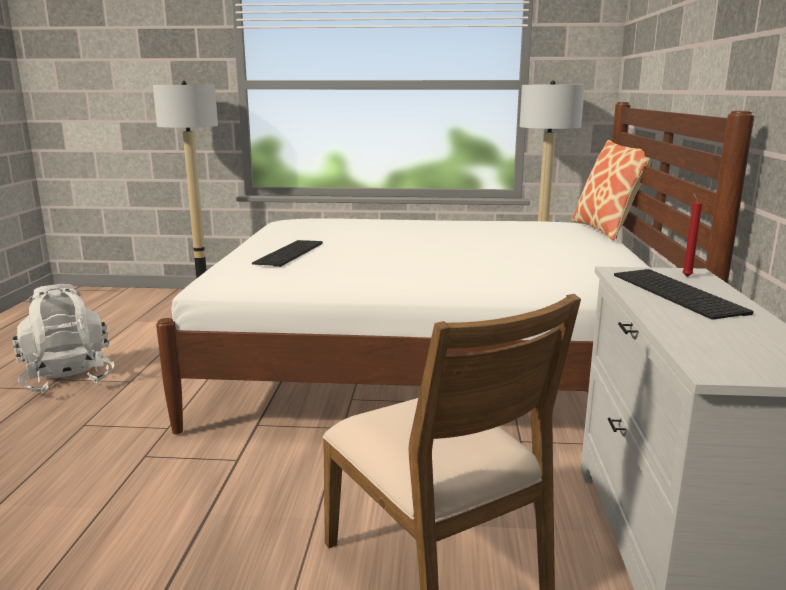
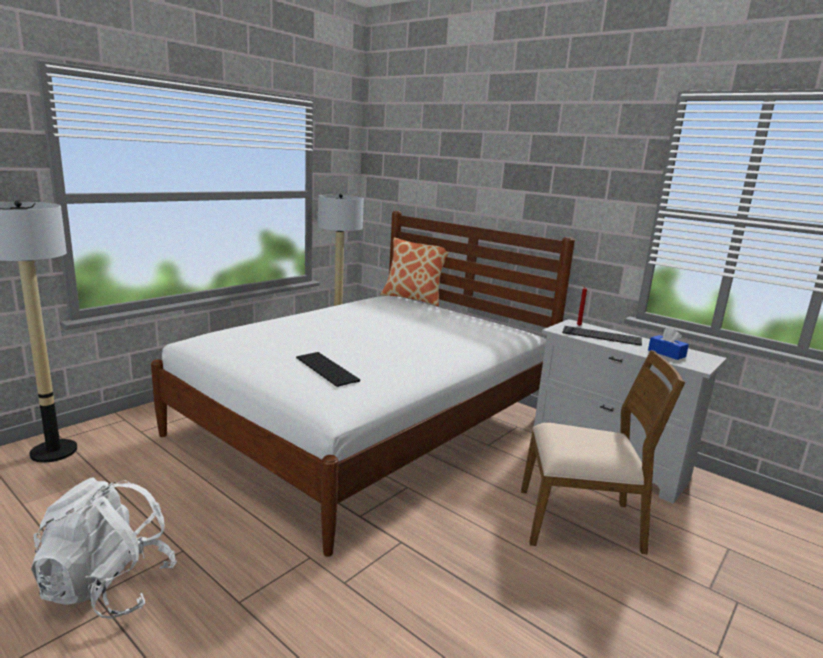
camera: 55 degrees left, 0 degrees up
none -> blue tissue box [648,328,689,360]

